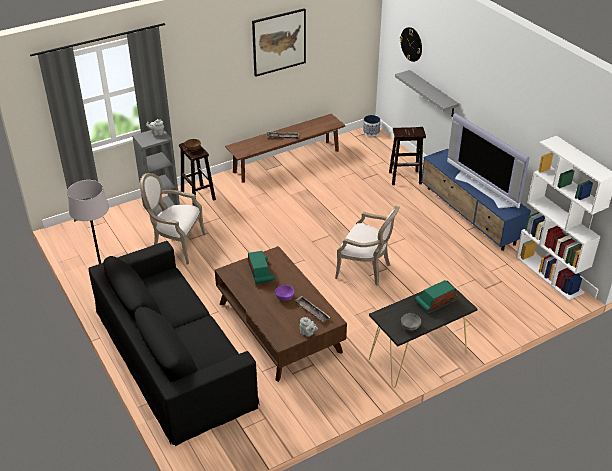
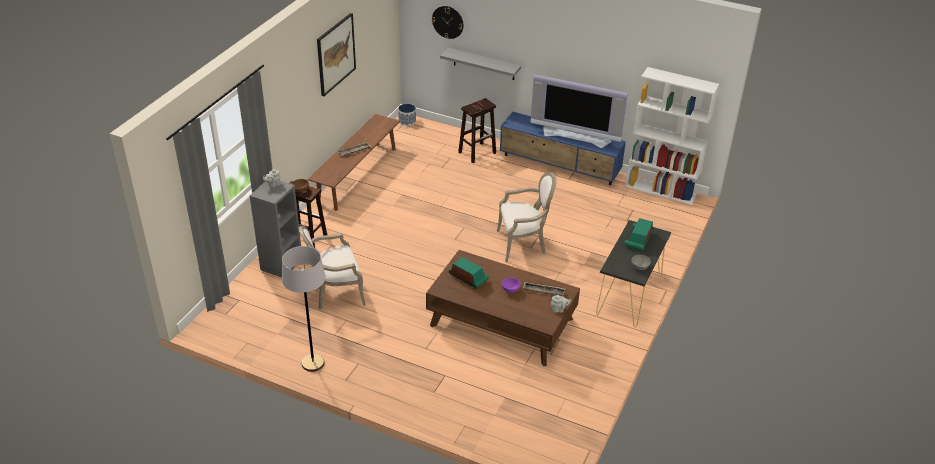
camera: 35 degrees left, 0 degrees up
black sofa [88,241,259,446] -> none

